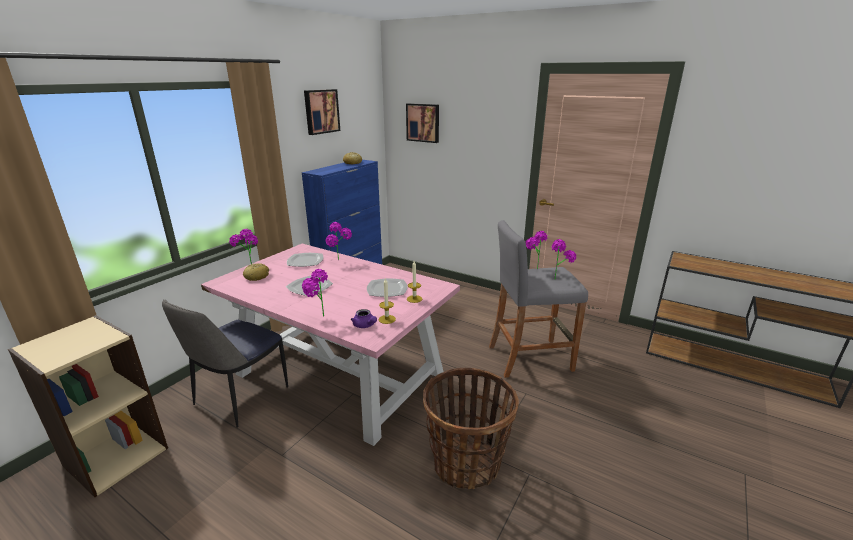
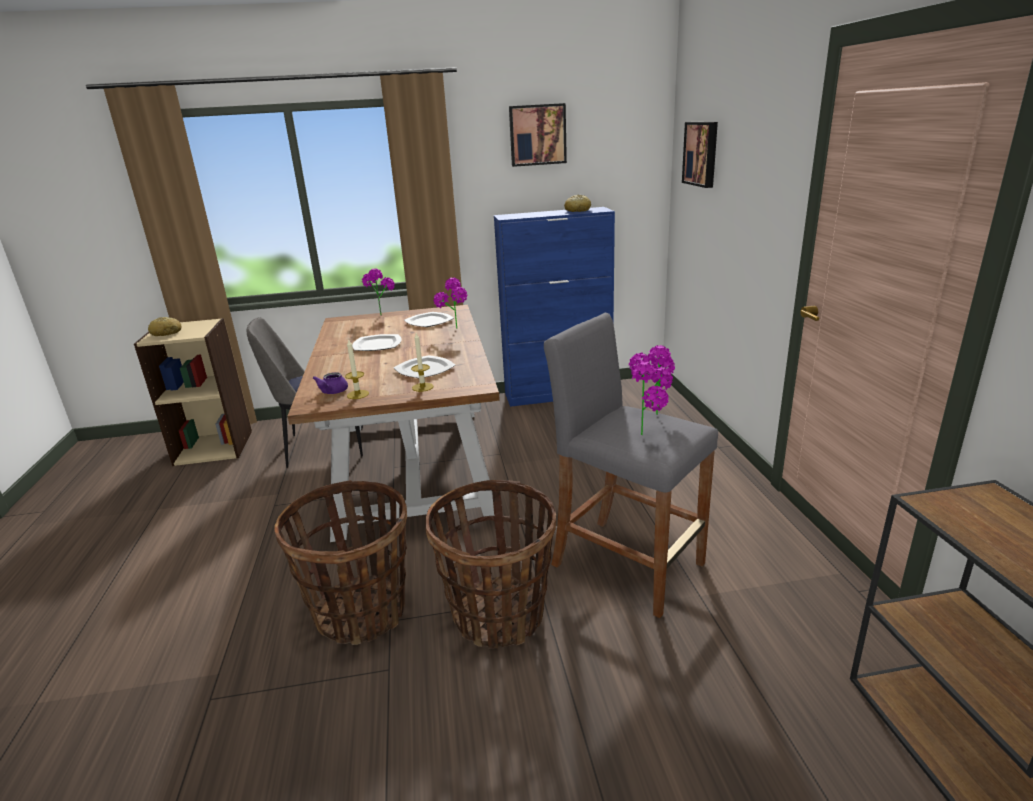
camera: 50 degrees right, 0 degrees up
pink dining table [201,244,460,446] -> brown dining table [287,305,500,542]
bread [243,263,269,281] -> bread moved to [148,317,182,336]
potted plant [302,269,328,317] -> none
none -> basket [425,480,556,649]

